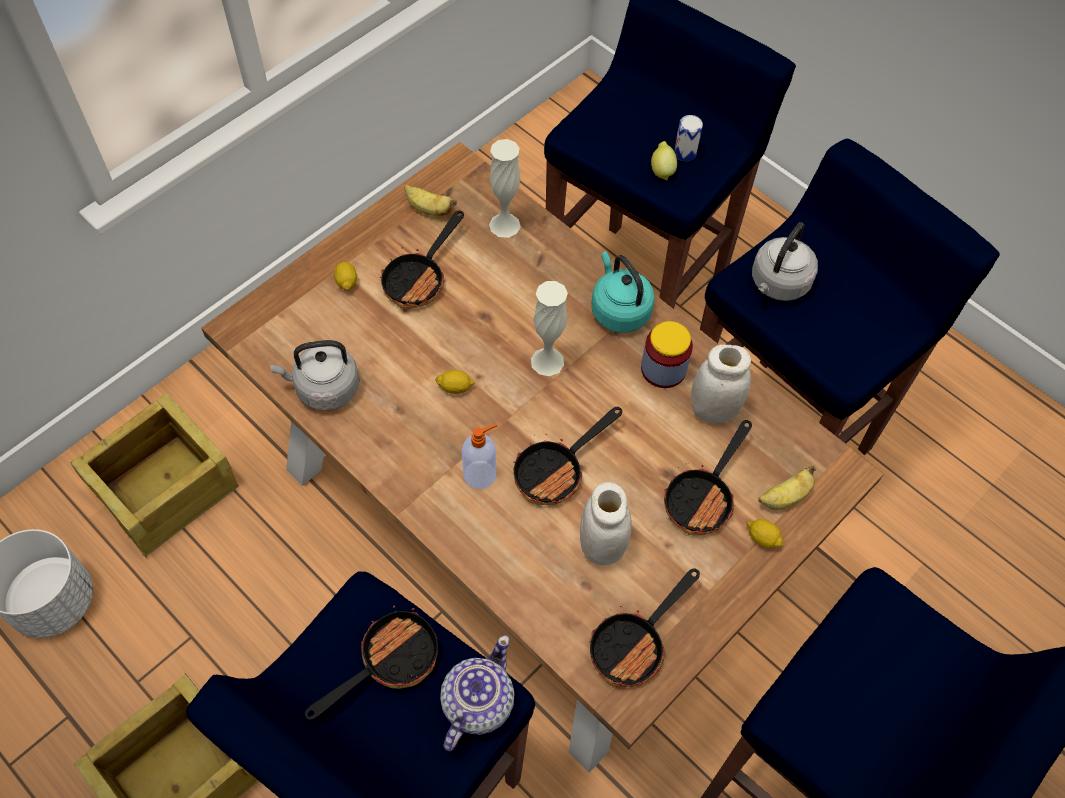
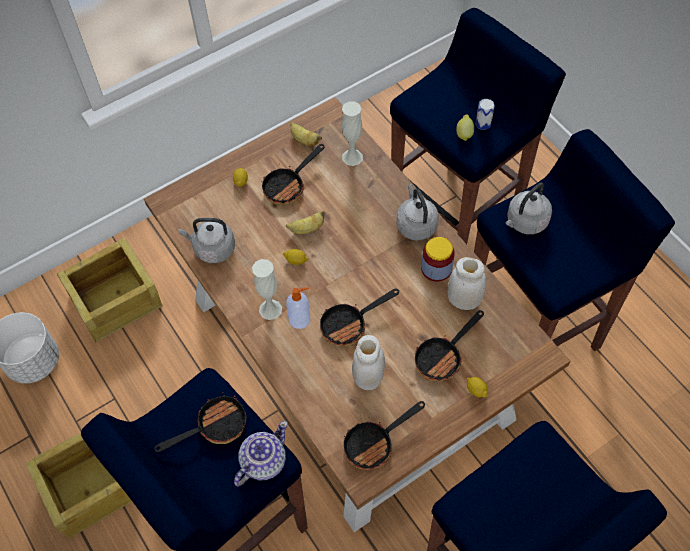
camera: 15 degrees right, 0 degrees up
white vase [531,281,568,376] -> white vase moved to [252,259,282,320]
turquoise kettle [592,251,655,333] -> grey kettle [396,184,439,241]
banana [758,466,816,510] -> banana moved to [286,211,326,234]

